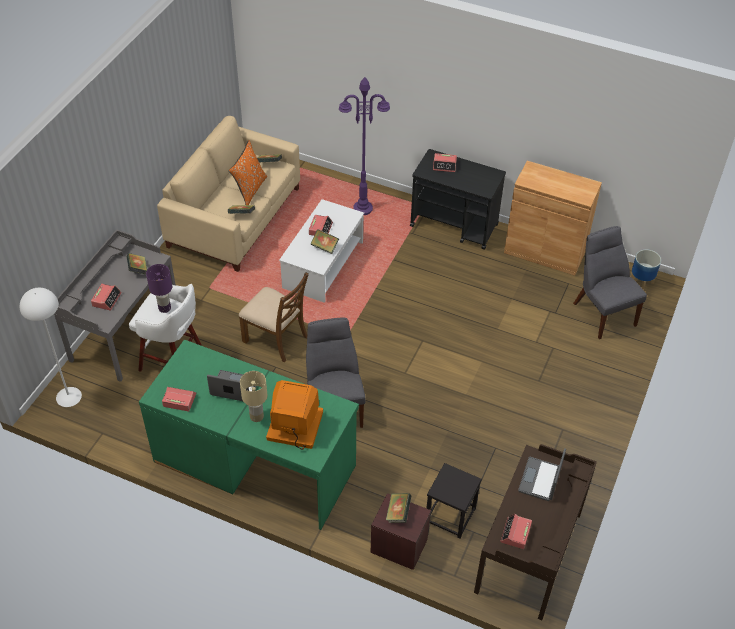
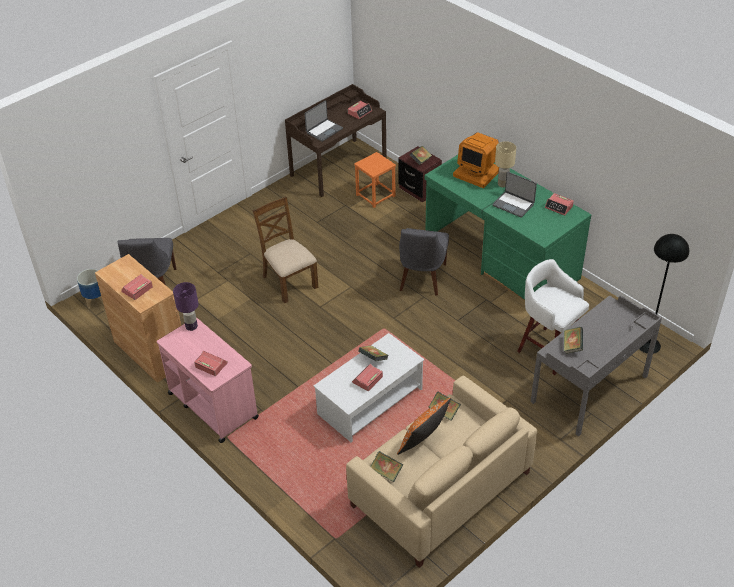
camera: 155 degrees left, 5 degrees down
white floor lamp [20,288,82,407] -> black floor lamp [639,234,689,354]
alarm clock [91,284,122,311] -> alarm clock moved to [121,274,153,300]
purple table lamp [146,264,172,313] -> purple table lamp moved to [173,282,199,331]
brown chair [239,272,309,362] -> brown chair moved to [252,196,318,303]
purple floor lamp [339,77,390,215] -> none
black cart [410,149,506,250] -> pink cart [157,317,259,443]
black stool [426,463,482,538] -> orange stool [354,152,396,208]

